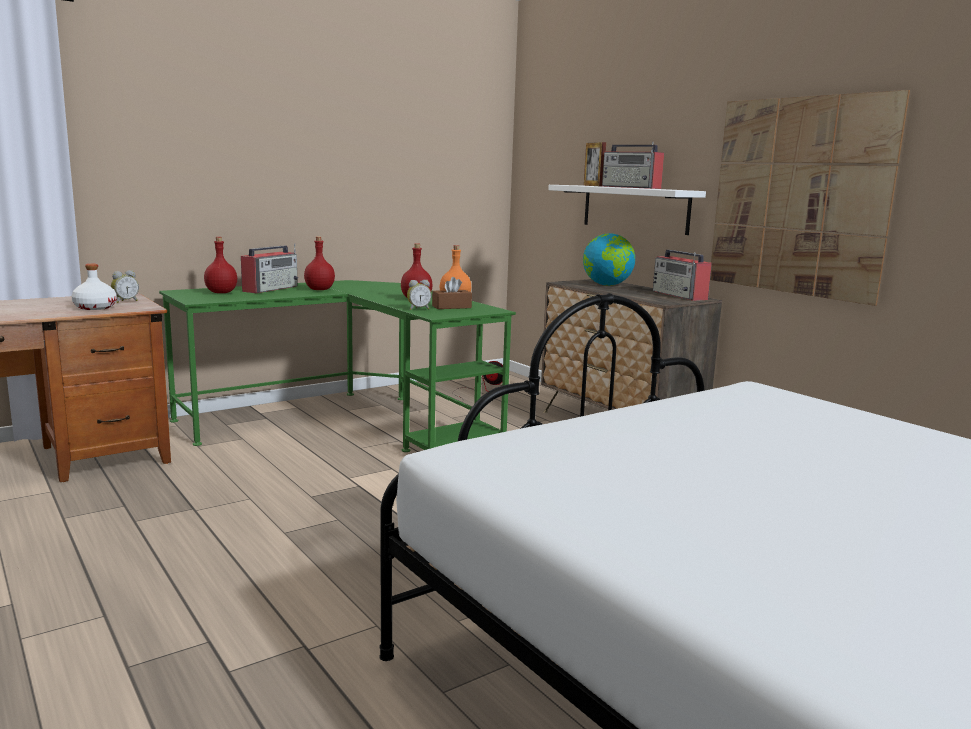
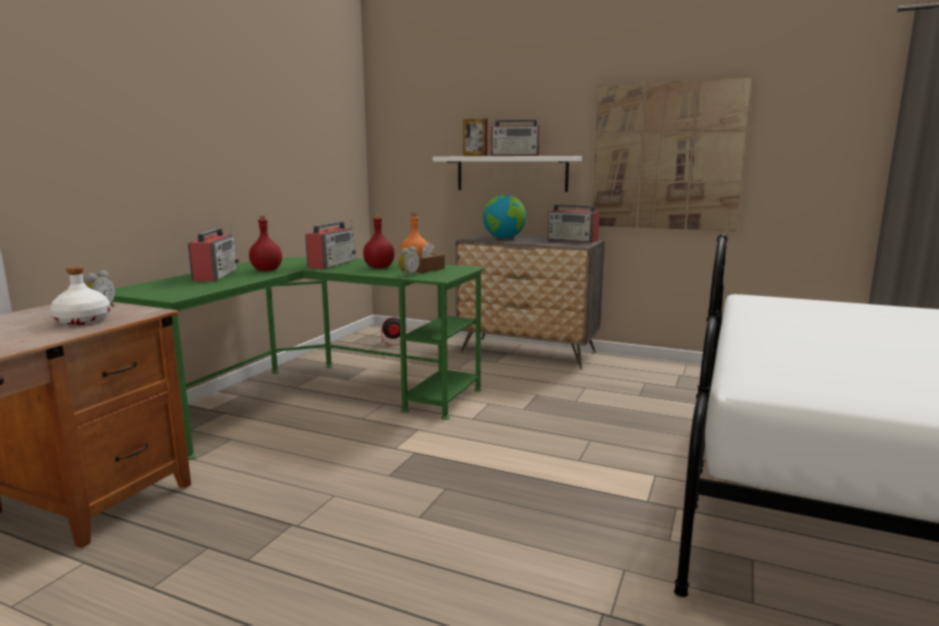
camera: 30 degrees left, 0 degrees up
red bottle [204,237,237,293] -> none
none -> radio [305,219,356,269]

